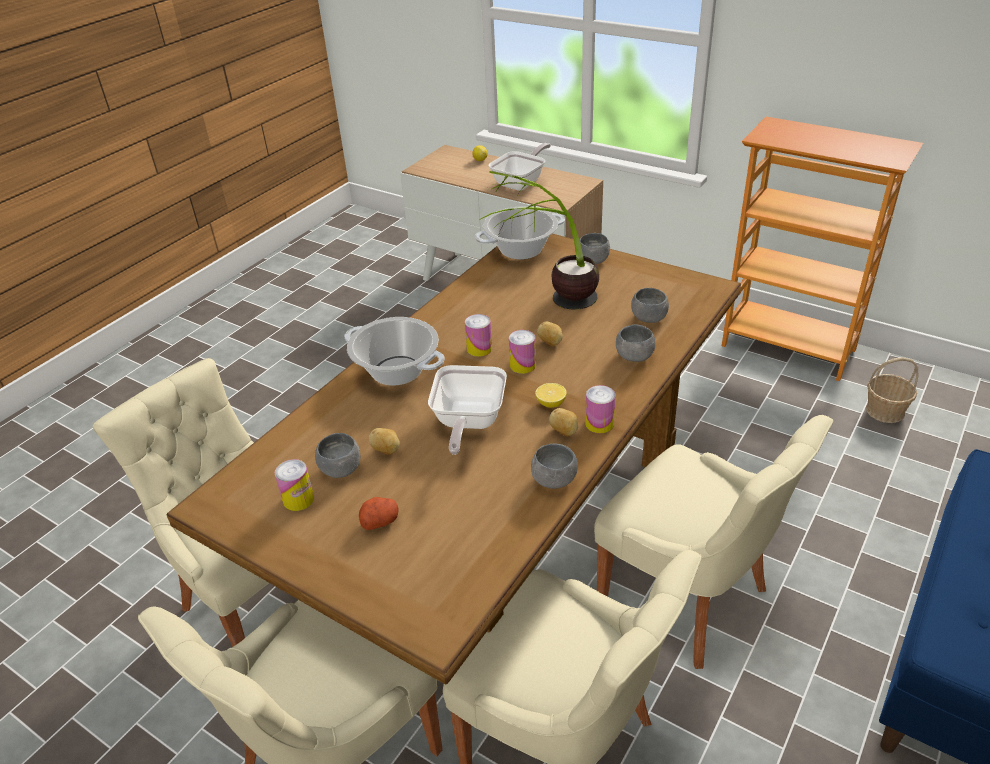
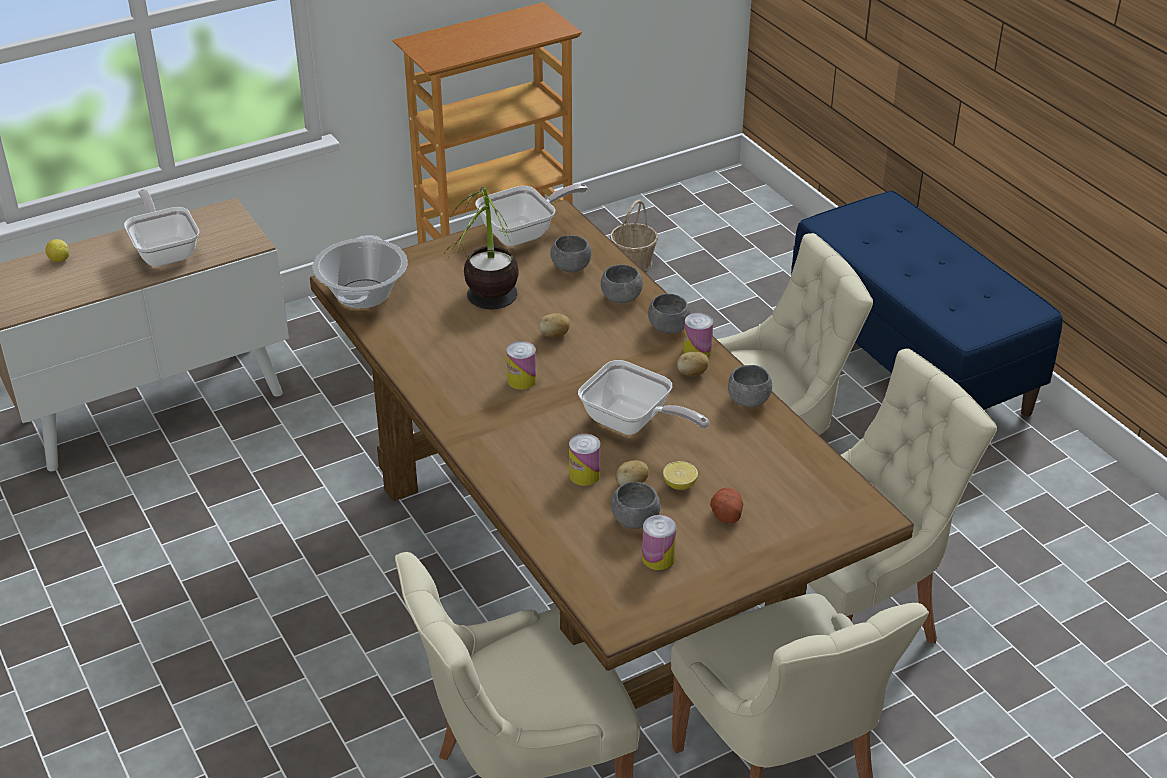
camera: 65 degrees left, 0 degrees up
cooking pot [344,317,445,386] -> none
can [509,330,536,374] -> can moved to [569,434,600,486]
lemon [535,383,567,408] -> lemon moved to [663,461,698,490]
grey bowl [580,233,610,264] -> grey bowl moved to [648,294,690,334]
none -> frying pan [475,184,588,246]

